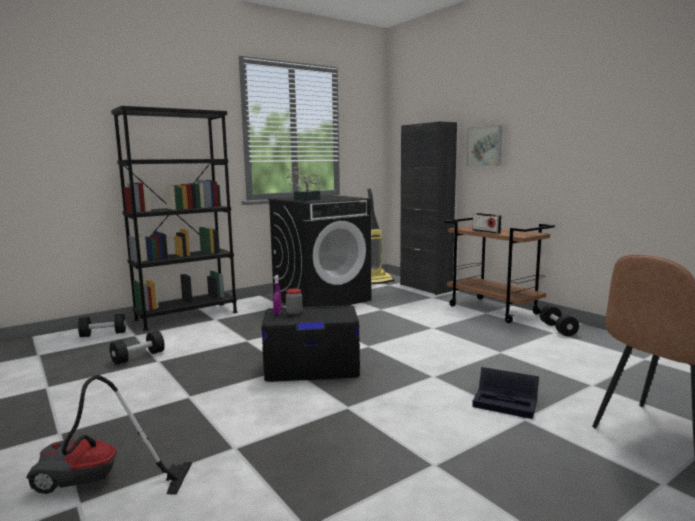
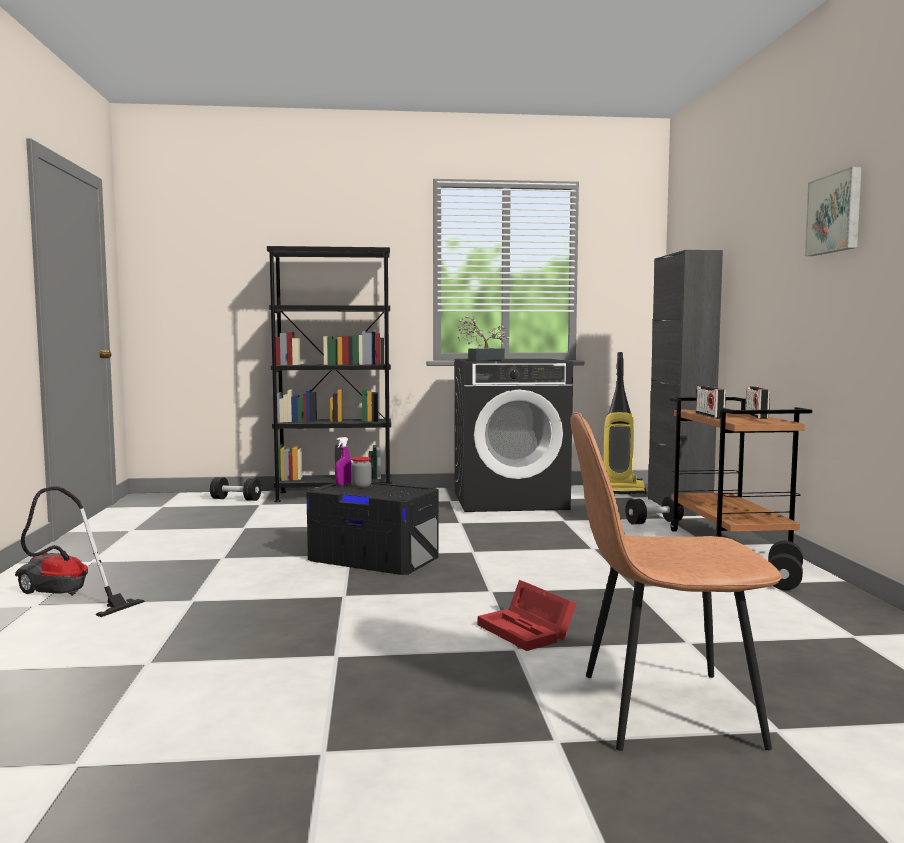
camera: 30 degrees right, 5 degrees down
black dumbbell [110,331,165,365] -> black dumbbell moved to [625,497,684,525]
picture [467,125,503,167] -> picture moved to [805,166,862,256]
black storage box [472,367,539,419] -> red storage box [478,580,577,651]
none -> radio [746,386,770,419]

